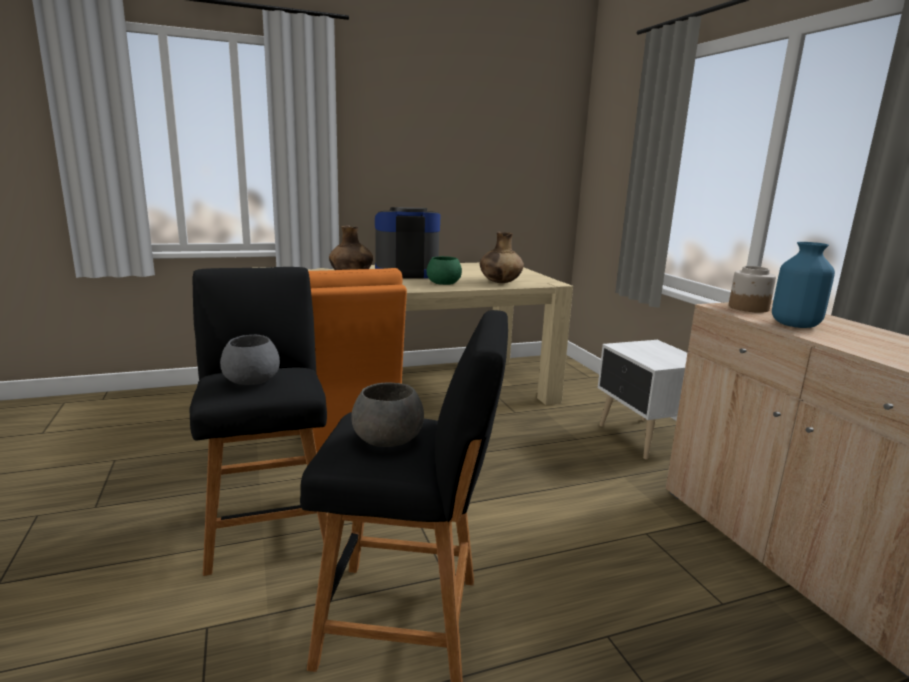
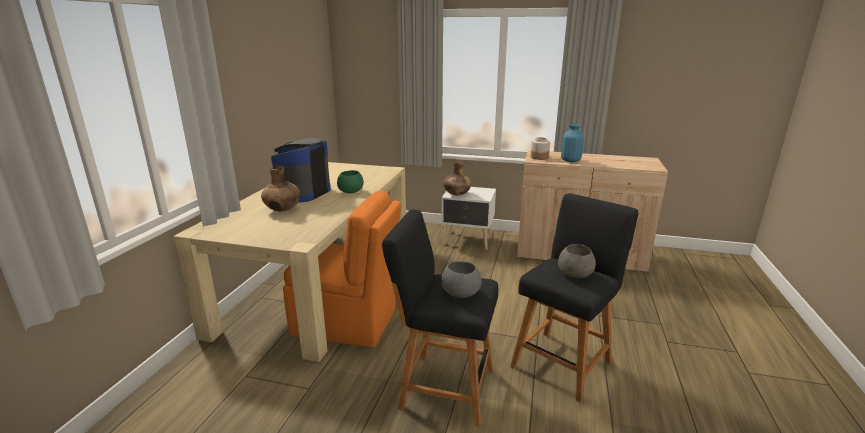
camera: 55 degrees left, 5 degrees up
brown vase [480,232,524,283] -> brown vase moved to [443,162,472,196]

